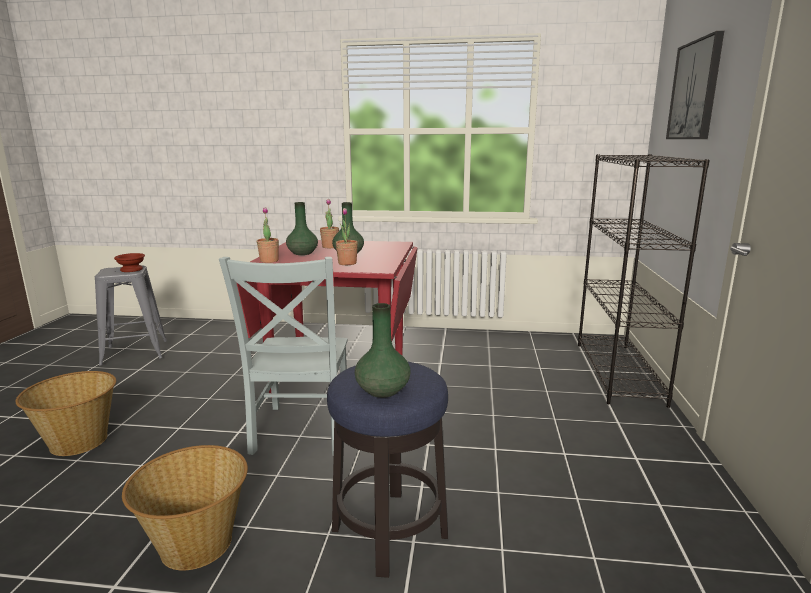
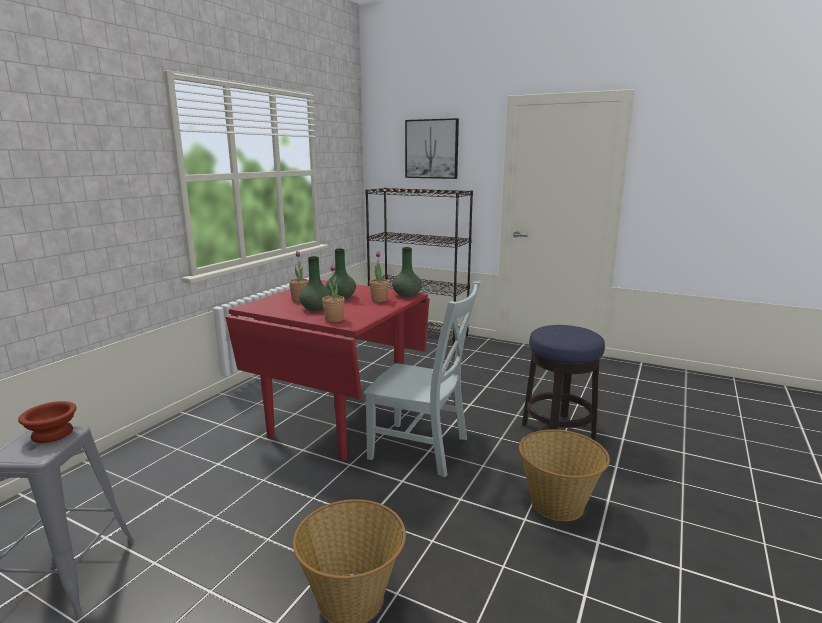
camera: 70 degrees left, 0 degrees up
green vase [355,303,411,398] -> green vase moved to [392,247,422,297]

